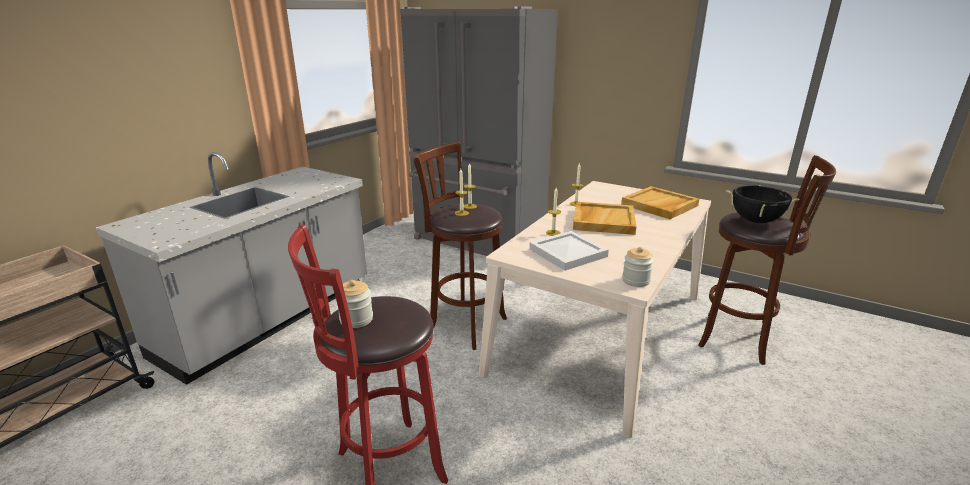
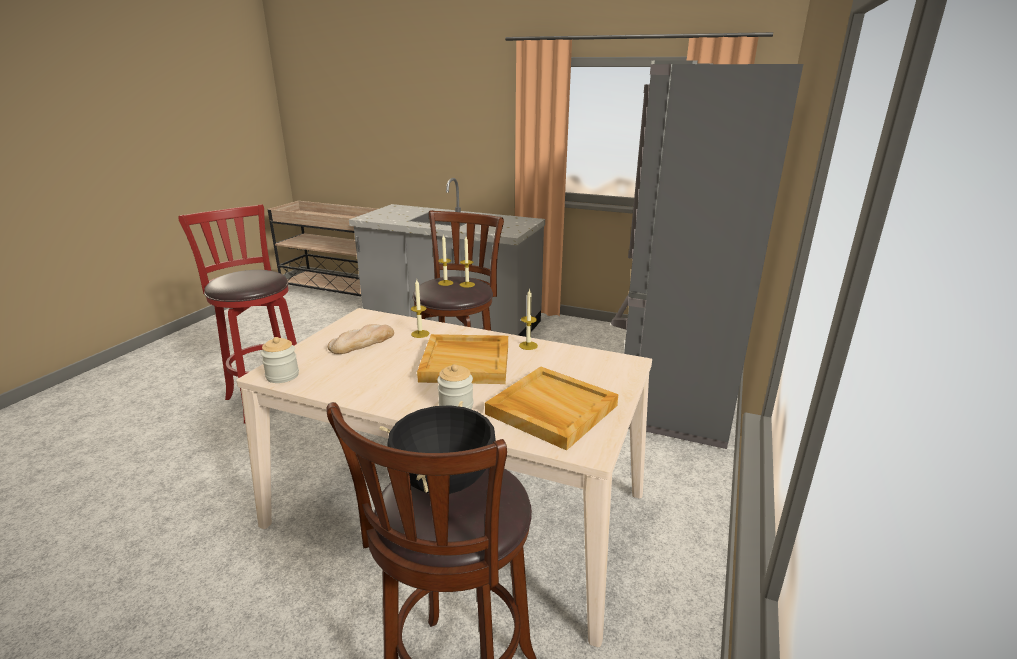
camera: 80 degrees right, 0 degrees up
jar [337,280,373,328] -> jar moved to [437,364,473,409]
white tray [529,231,609,271] -> bread [328,324,394,354]

